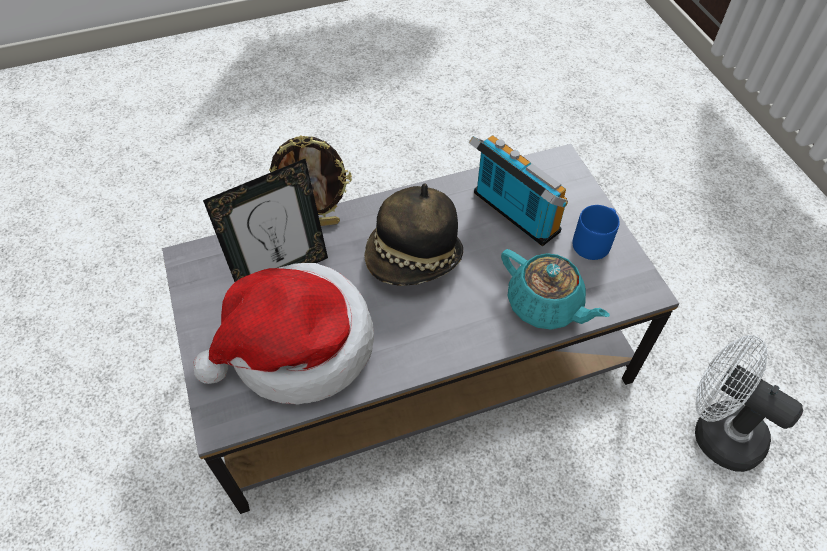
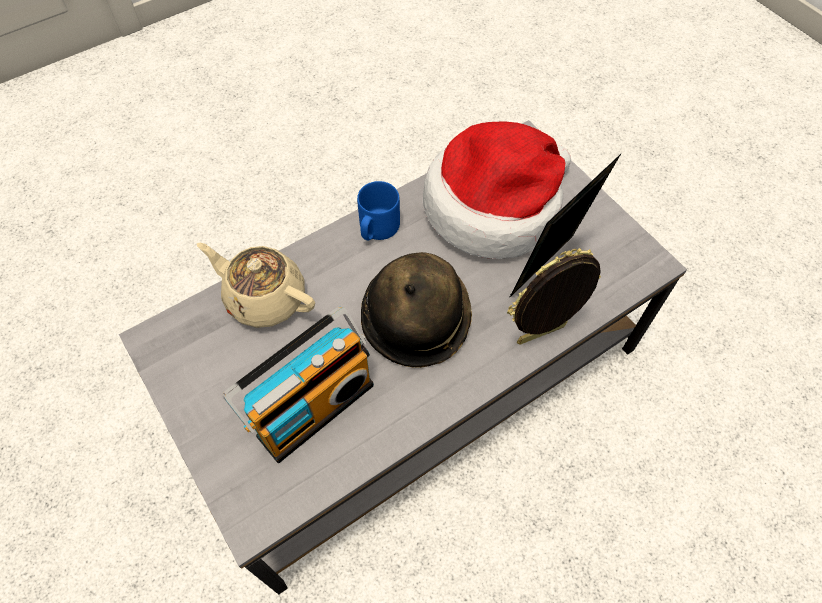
camera: 165 degrees right, 5 degrees up
radio [468,135,568,246] -> radio turned 75 degrees counterclockwise [223,307,374,463]
turquoise teapot [501,249,610,330] -> beige teapot [197,243,315,328]
blue mug [572,205,620,260] -> blue mug moved to [357,181,400,240]
white fan [695,335,803,472] -> none

